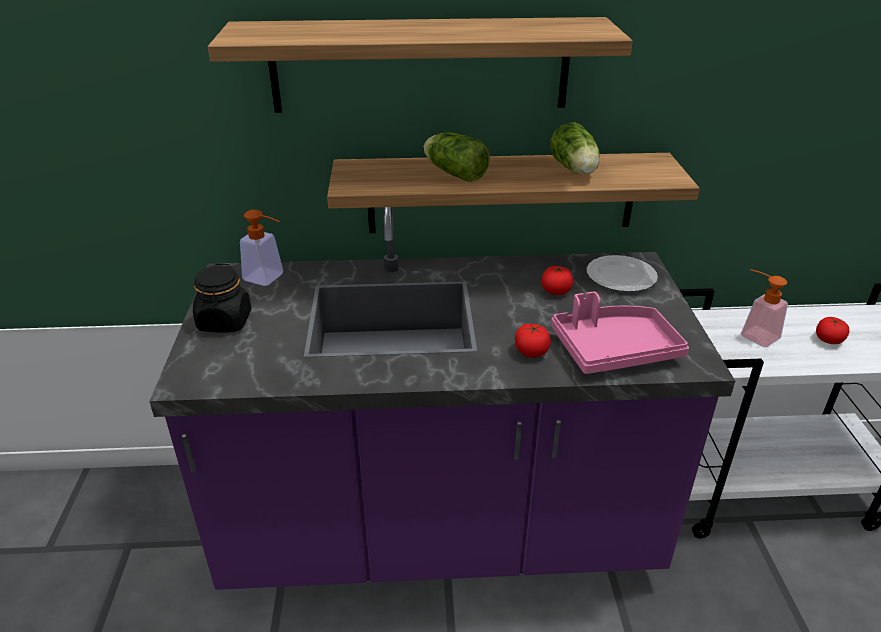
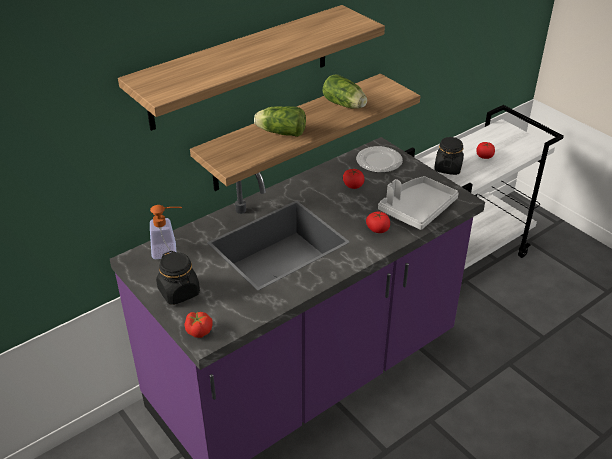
camera: 35 degrees left, 5 degrees up
pink tray [551,291,689,374] -> grey tray [378,176,459,230]
soap dispenser [741,269,788,348] -> black jar [434,137,464,175]
none -> tomato [185,312,213,338]

